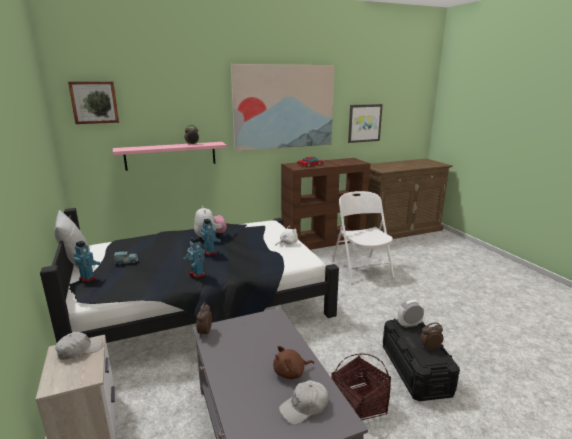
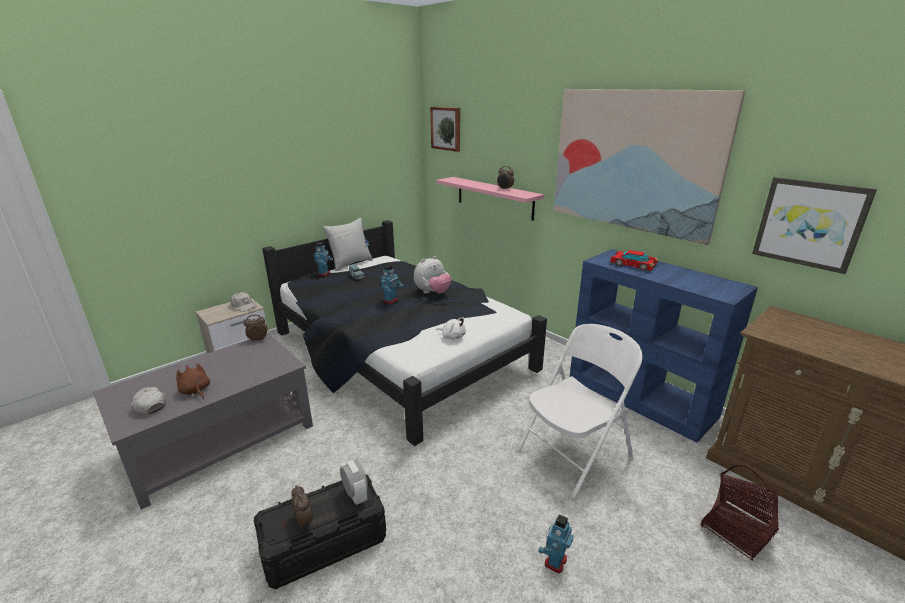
camera: 70 degrees right, 5 degrees up
toy robot [183,237,205,278] -> toy robot moved to [538,514,574,573]
brown bookcase [281,158,370,250] -> blue bookcase [570,249,758,443]
basket [331,354,391,420] -> basket moved to [701,465,779,561]

